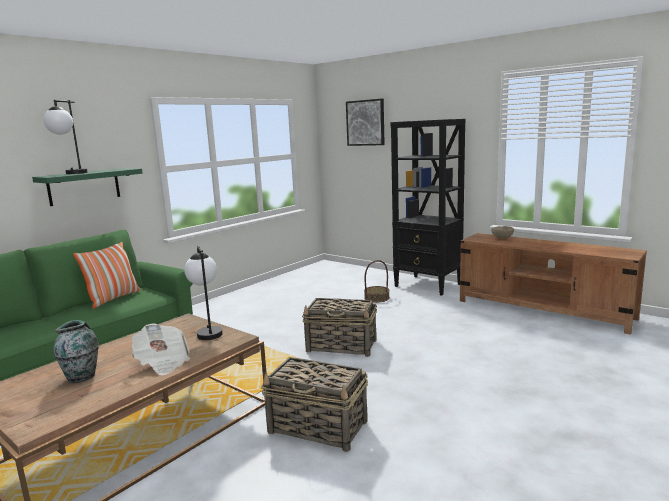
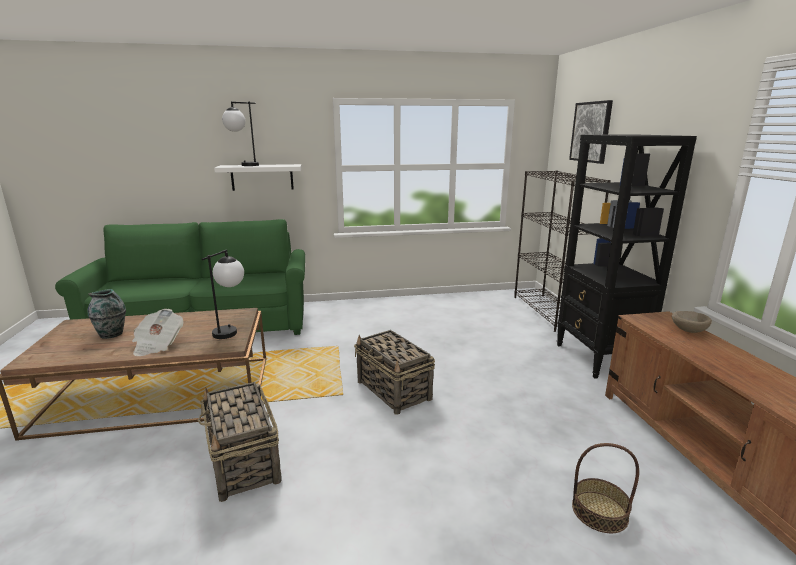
camera: 40 degrees right, 5 degrees up
green shelf [32,168,143,206] -> white shelf [214,164,302,191]
pillow [73,242,141,309] -> none
basket [364,260,390,303] -> basket moved to [572,443,639,533]
none -> black bookcase [514,171,611,332]

